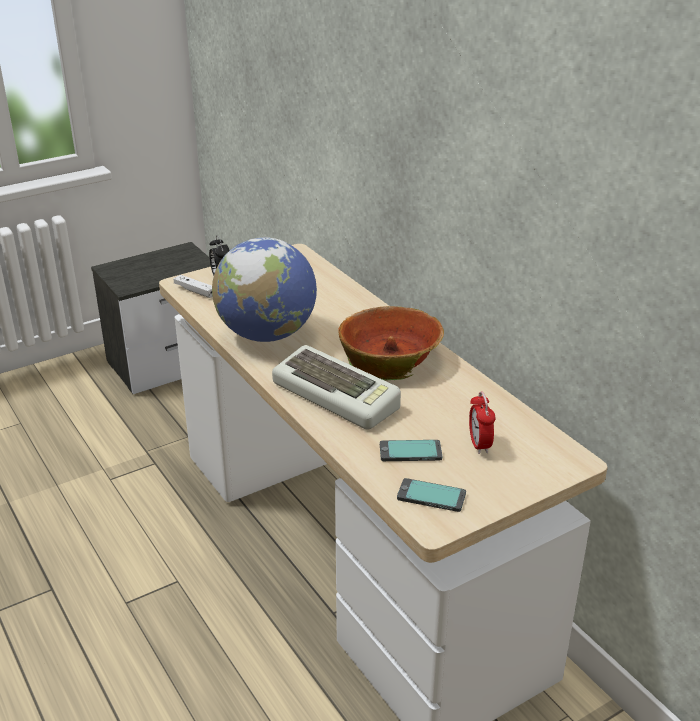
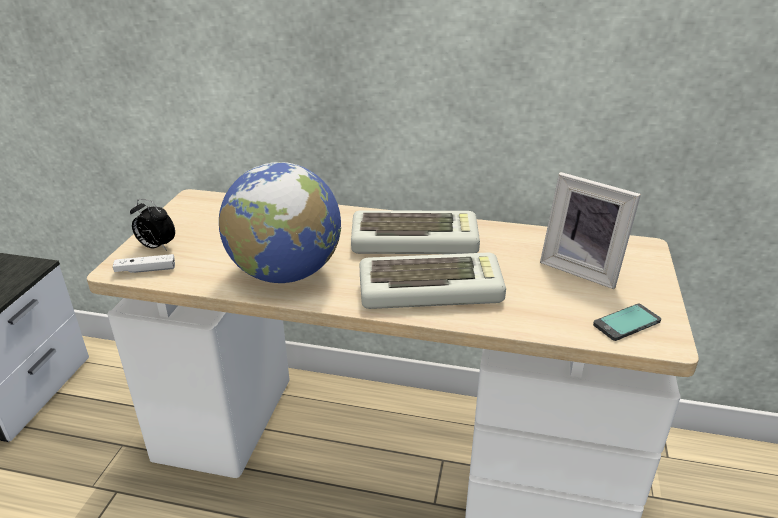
camera: 45 degrees left, 0 degrees up
bowl [338,306,444,381] -> keyboard [351,210,480,254]
phone [380,440,442,461] -> none
alarm clock [469,391,496,454] -> picture frame [540,172,641,289]

